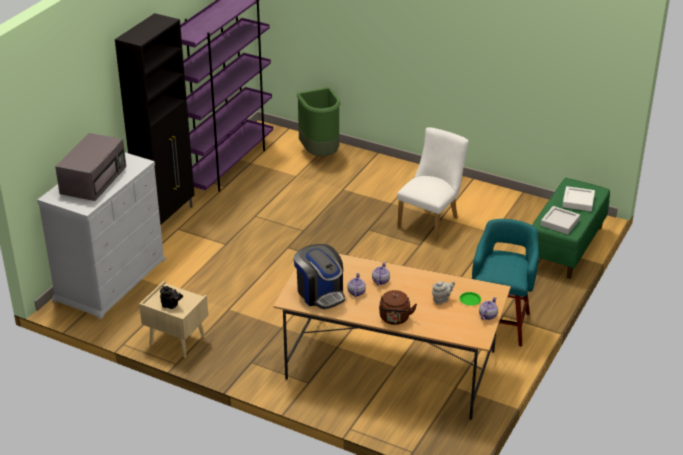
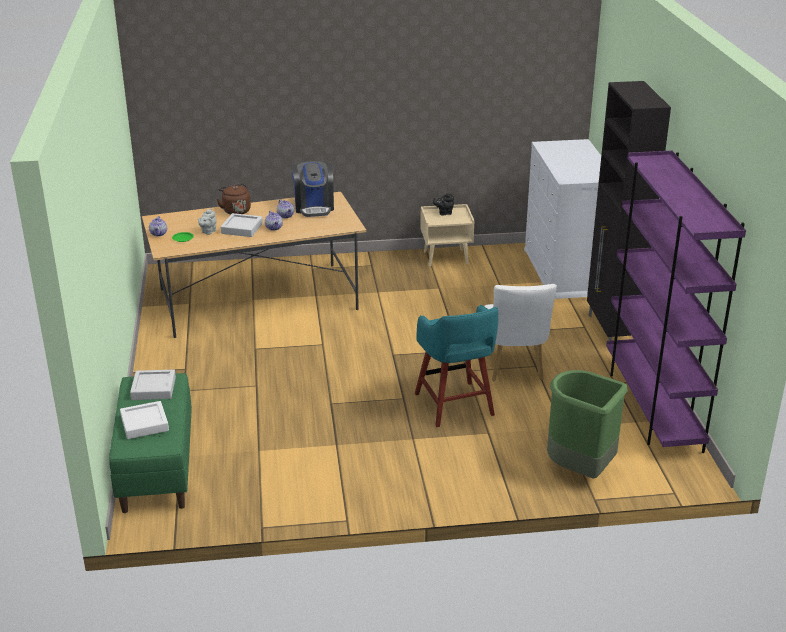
camera: 145 degrees right, 5 degrees down
grey microwave [55,133,126,201] -> none
coffee machine [294,244,345,309] -> coffee machine turned 120 degrees counterclockwise [291,161,334,217]
white chair [397,127,469,241] -> white chair moved to [484,284,557,381]
turquoise stool [472,219,539,347] -> turquoise stool moved to [415,305,498,427]
none -> grey tray [220,213,263,237]

